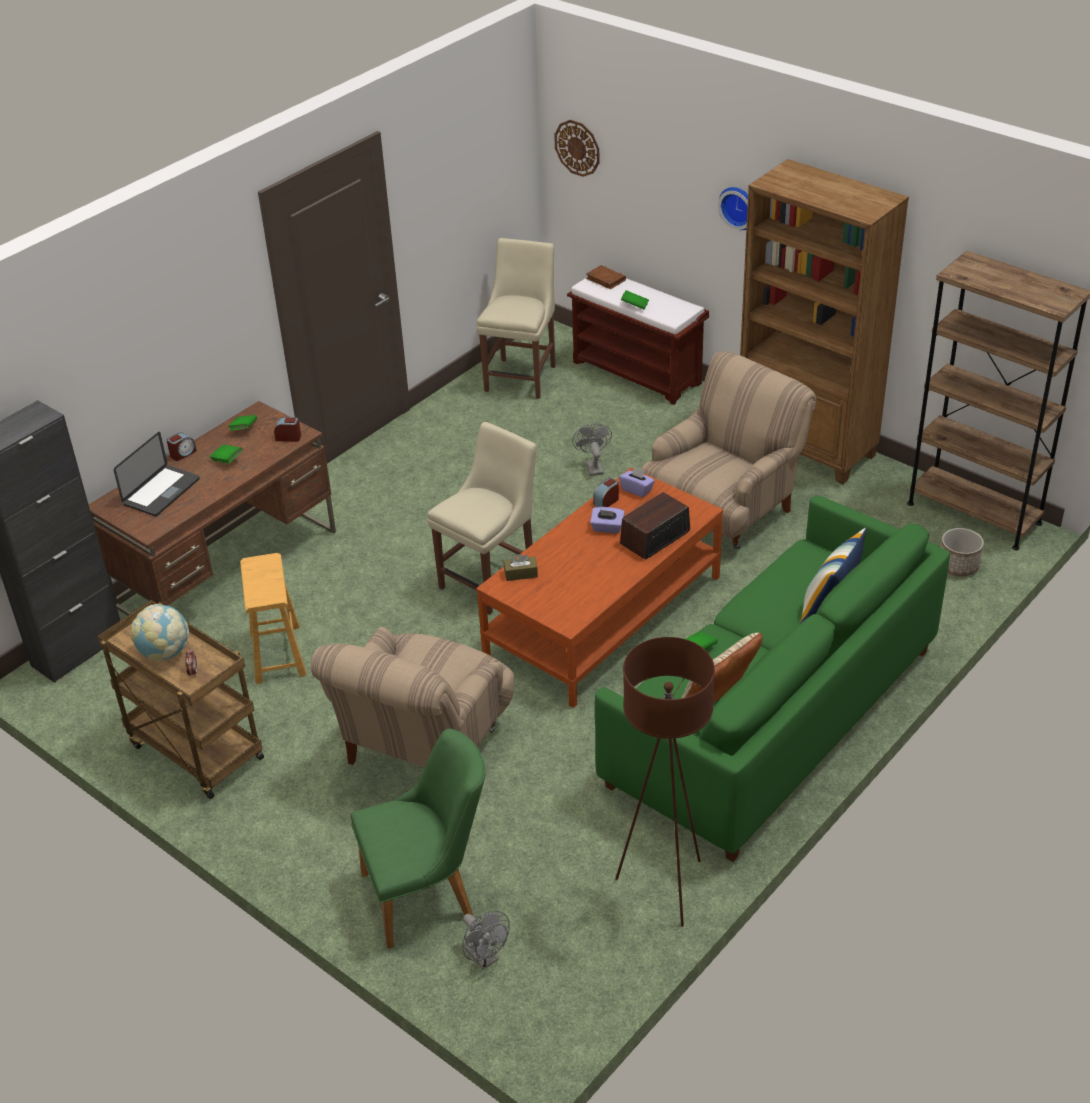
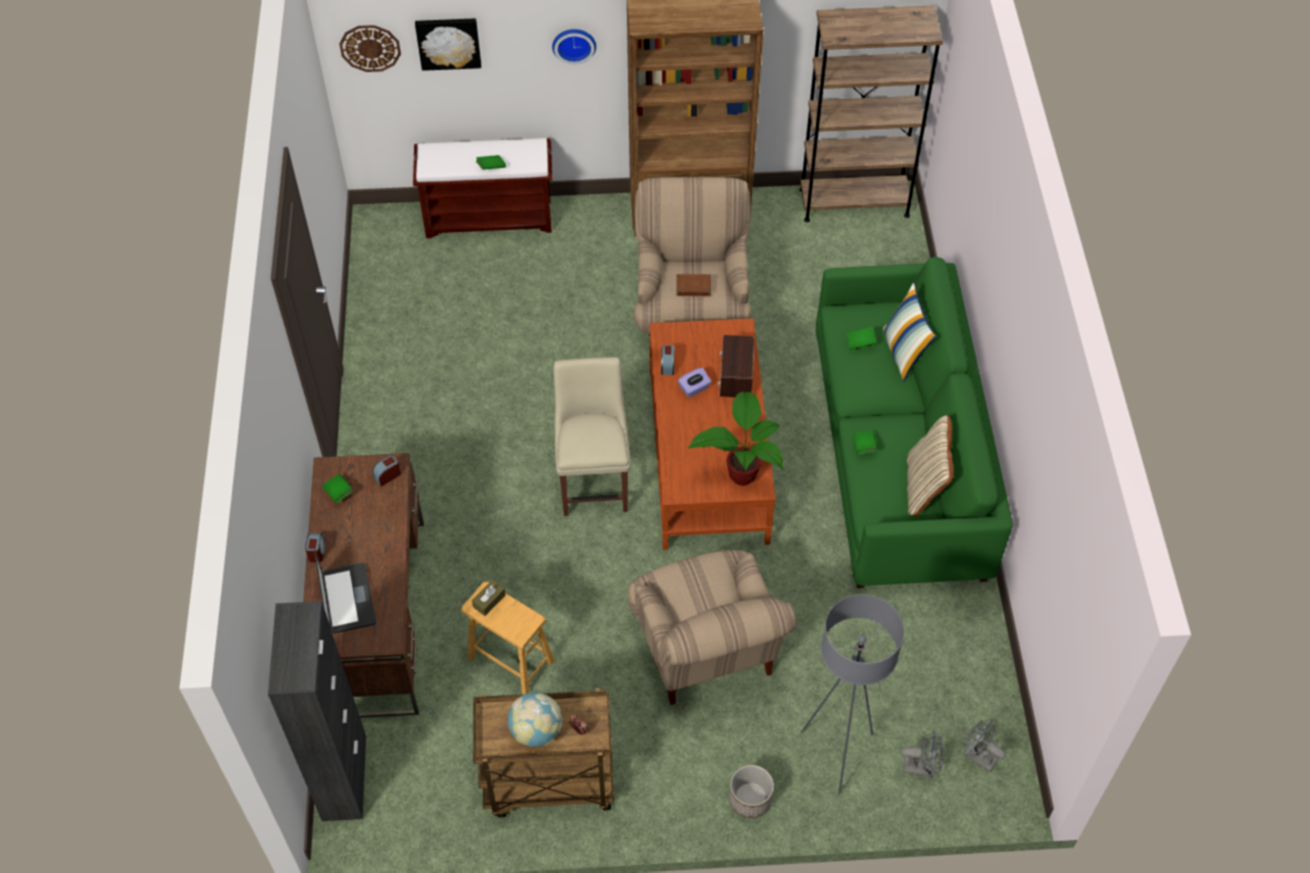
camera: 45 degrees left, 15 degrees up
green book [209,445,243,464] -> green book moved to [847,326,877,351]
green chair [350,729,486,949] -> grey floor lamp [801,594,904,795]
beige chair [476,238,556,399] -> none
brown tissue box [504,554,538,581] -> brown tissue box moved to [472,580,505,616]
grey fan [572,423,612,476] -> grey fan moved to [963,719,1006,772]
brown book [586,265,626,289] -> brown book moved to [676,274,711,297]
brown floor lamp [615,637,715,927] -> none
purple tissue box [619,467,655,497] -> none
planter [941,528,984,576] -> planter moved to [729,765,774,818]
none -> picture [415,18,481,71]
none -> potted plant [687,392,784,486]

